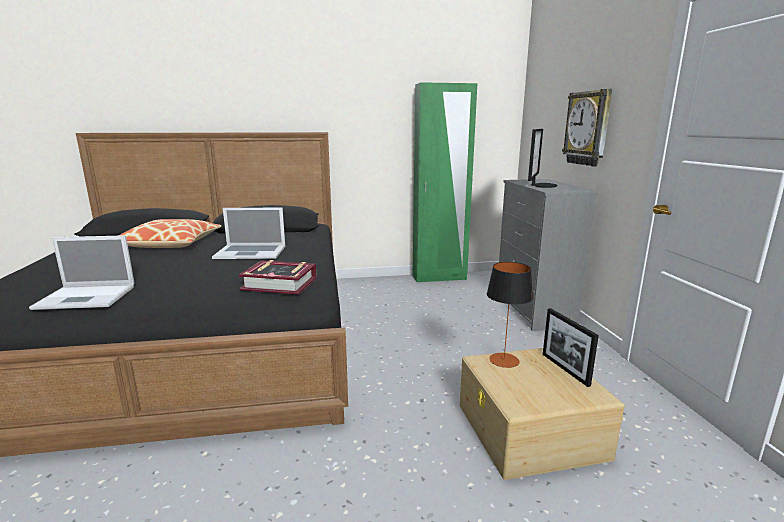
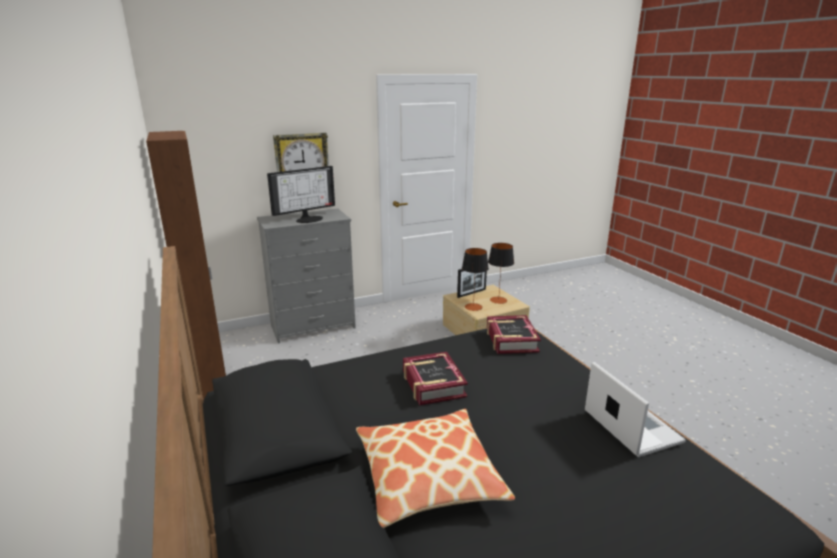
camera: 105 degrees left, 5 degrees up
laptop [212,208,285,259] -> book [403,352,468,405]
green wardrobe [413,82,477,283] -> brown wardrobe [146,131,226,398]
monitor [528,129,557,188] -> monitor turned 135 degrees clockwise [267,166,335,223]
none -> table lamp [488,243,514,304]

